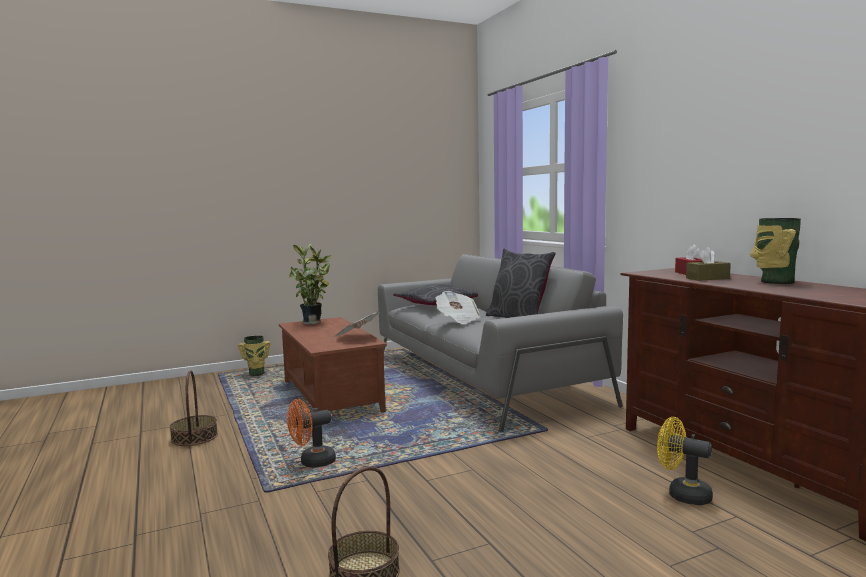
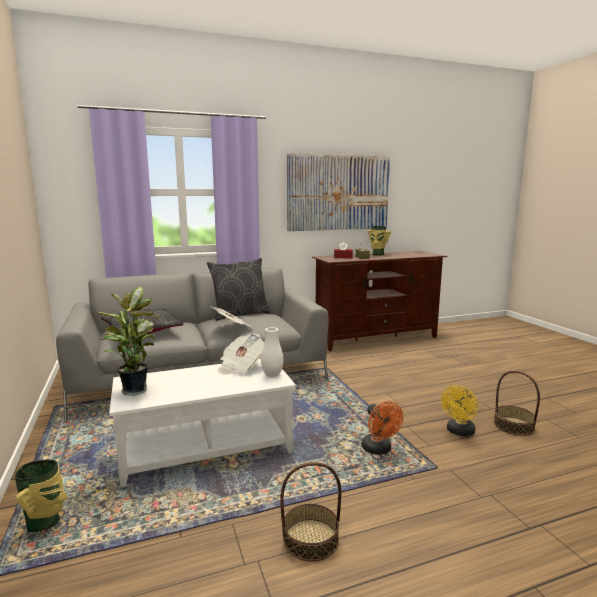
camera: 85 degrees left, 5 degrees up
brown coffee table [279,317,387,412] -> white coffee table [109,359,296,487]
yellow fan [657,417,713,505] -> yellow fan moved to [441,385,478,437]
none -> white vase [261,327,284,377]
none -> picture [287,153,390,231]

